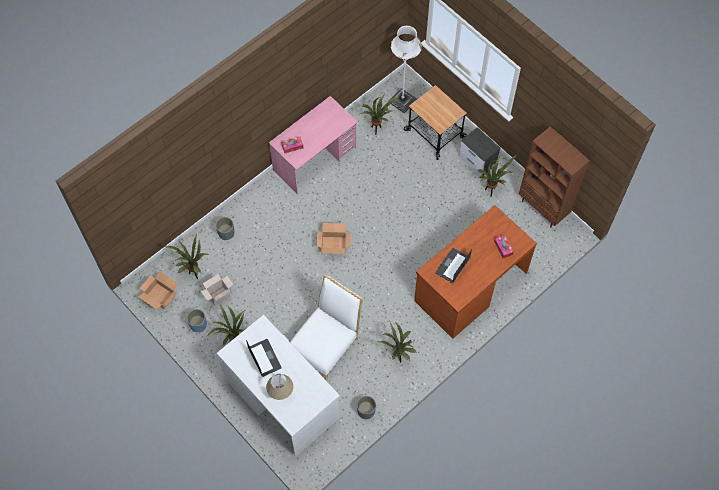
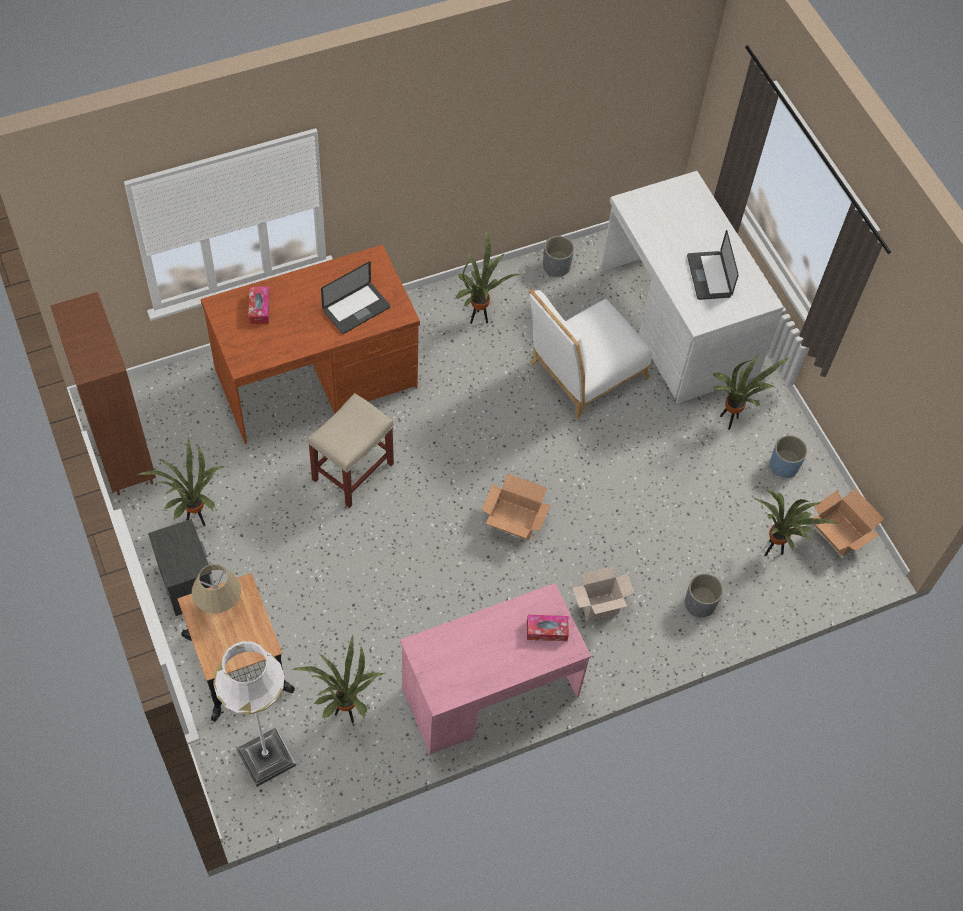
camera: 165 degrees left, 5 degrees down
cardboard box [201,274,234,306] -> cardboard box moved to [572,566,635,621]
beige table lamp [266,374,293,400] -> beige table lamp moved to [192,564,241,613]
none -> beige stool [307,393,394,508]

